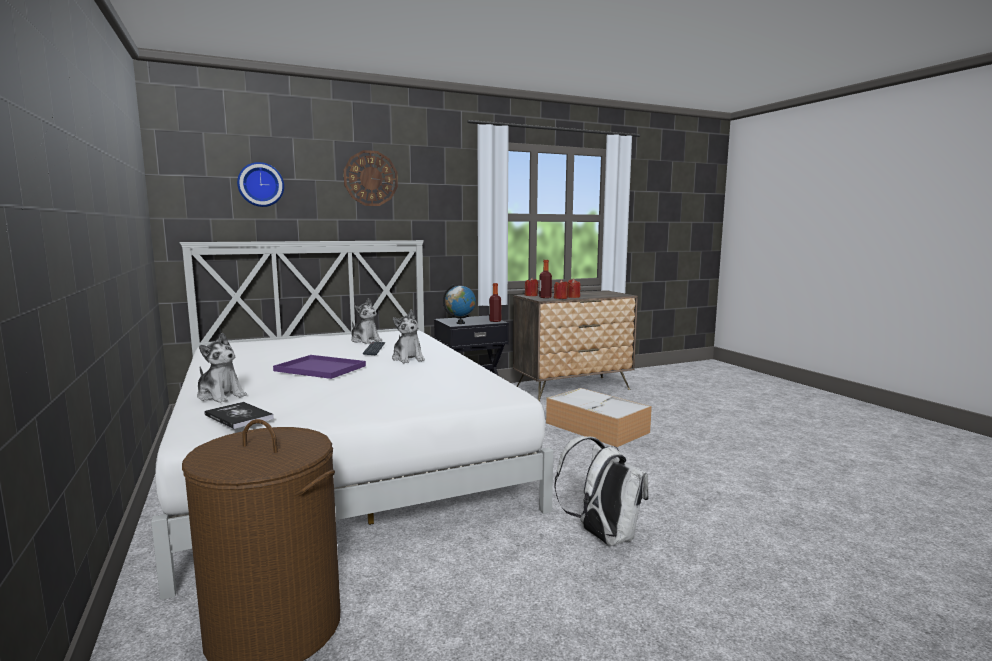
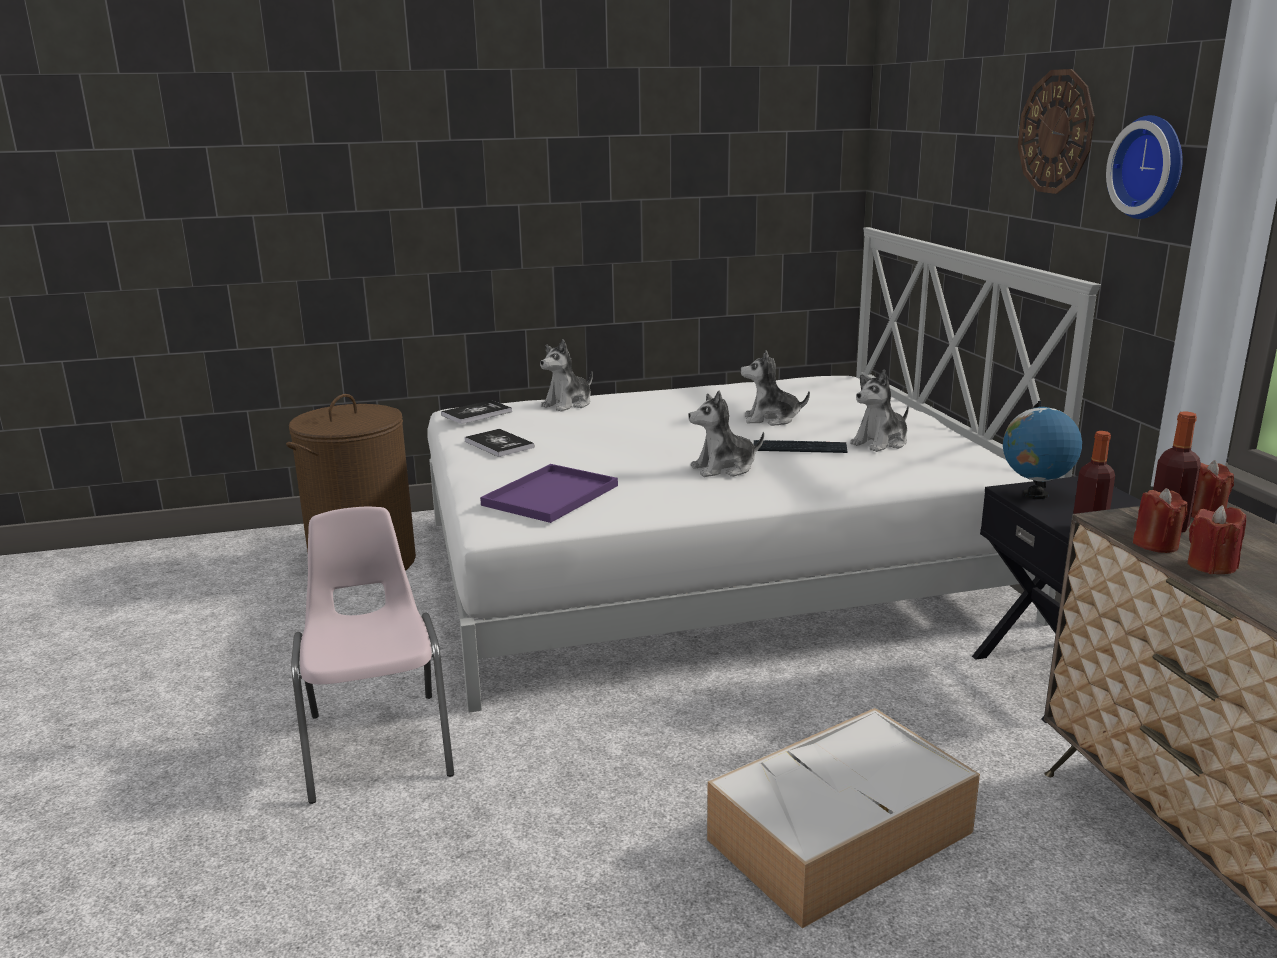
camera: 100 degrees right, 10 degrees up
wall clock [237,162,284,207] -> wall clock moved to [1106,115,1183,219]
purple tray [273,355,366,379] -> purple tray moved to [480,464,618,523]
white backpack [554,436,649,546] -> pink chair [291,507,454,804]
none -> book [465,429,534,457]
none -> plush toy [740,350,810,426]

